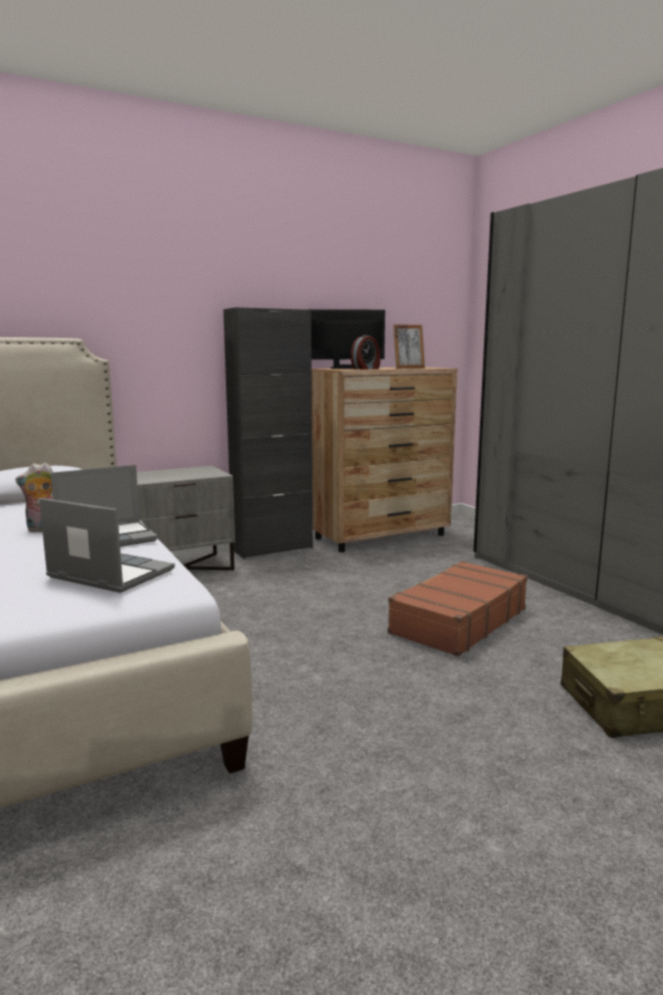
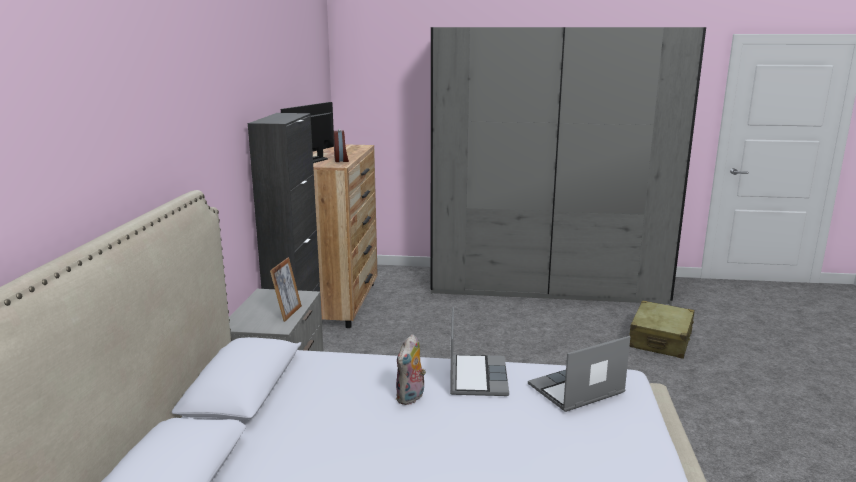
camera: 55 degrees left, 5 degrees up
brown suitcase [388,561,528,656] -> none
picture frame [393,324,425,369] -> picture frame moved to [270,257,302,322]

